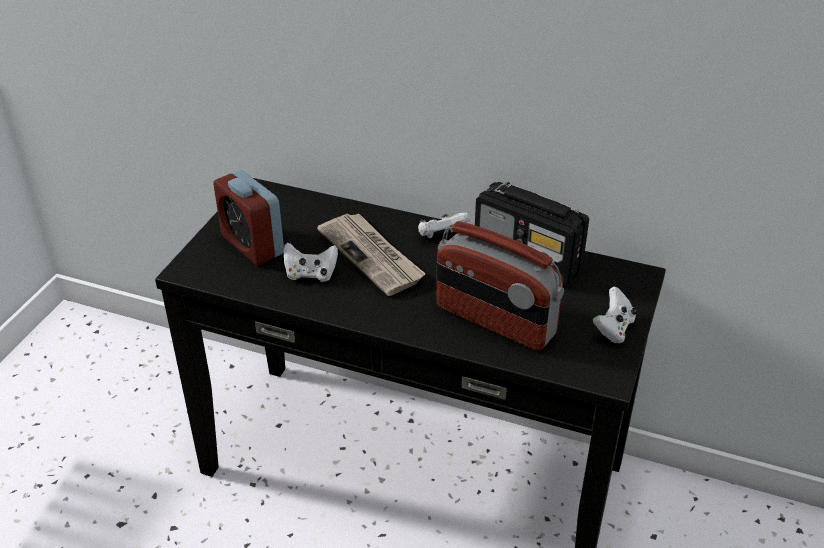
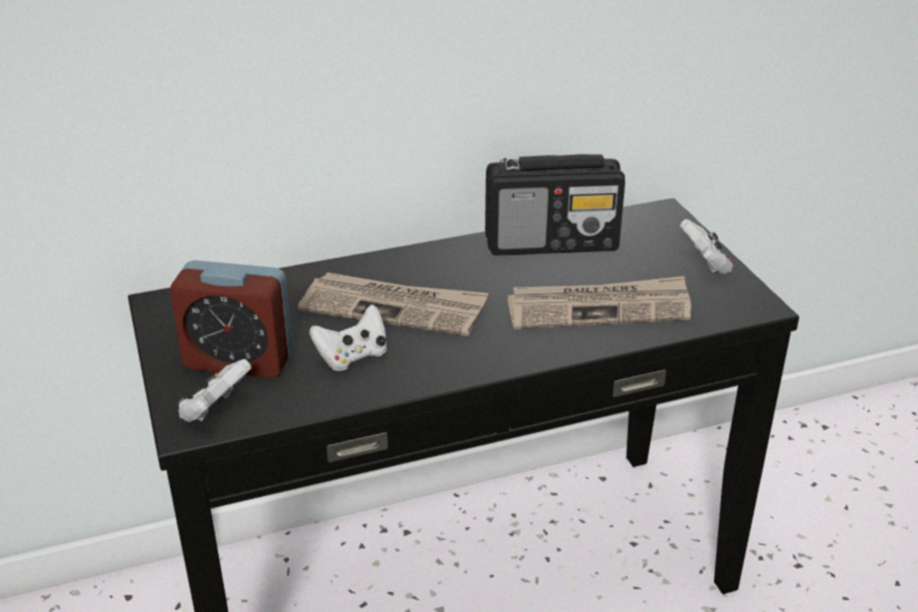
camera: 40 degrees left, 5 degrees down
white game controller [418,213,470,238] -> white game controller moved to [177,359,252,422]
radio [436,221,564,351] -> newspaper [507,276,691,329]

